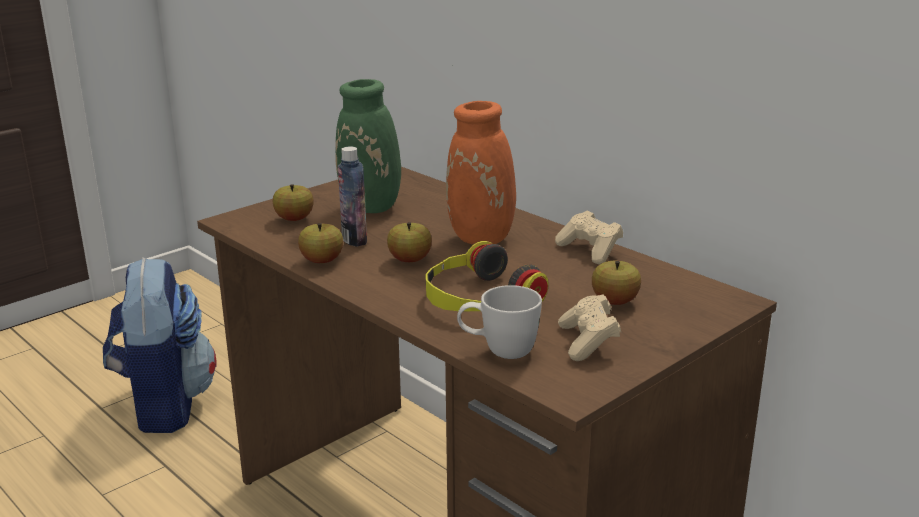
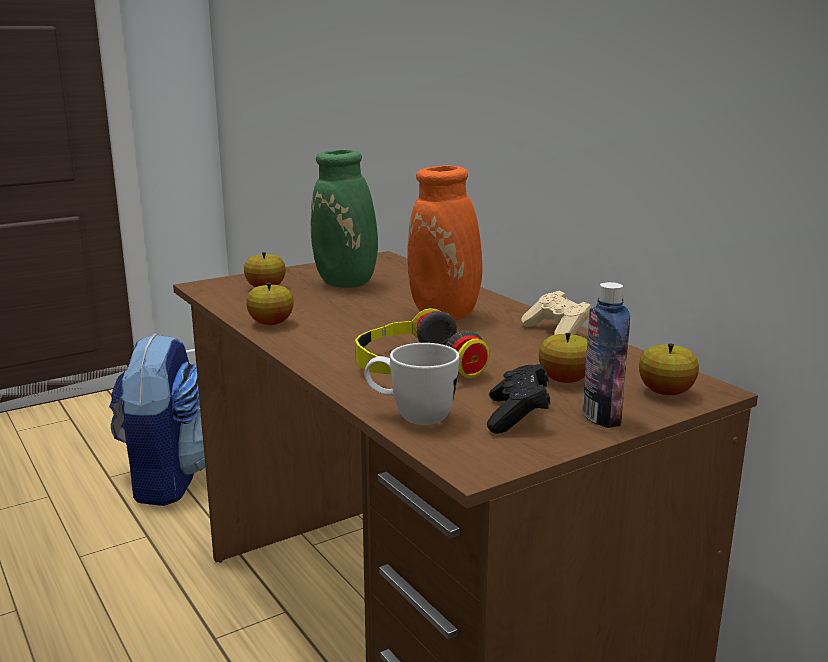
camera: 10 degrees right, 5 degrees down
bottle [338,147,367,247] -> bottle moved to [582,282,630,428]
apple [387,222,432,262] -> apple moved to [639,343,699,395]
beige game controller [558,294,621,361] -> black game controller [487,364,550,434]

